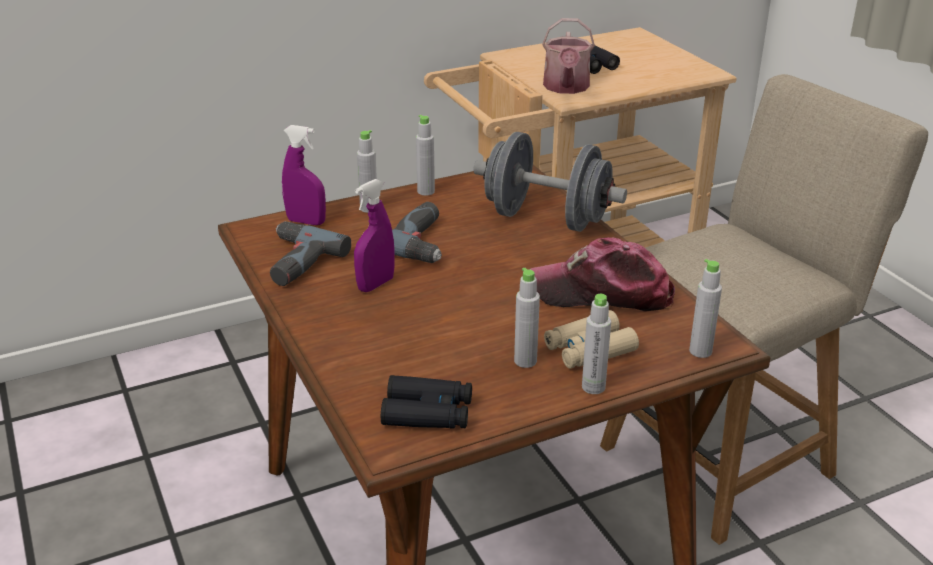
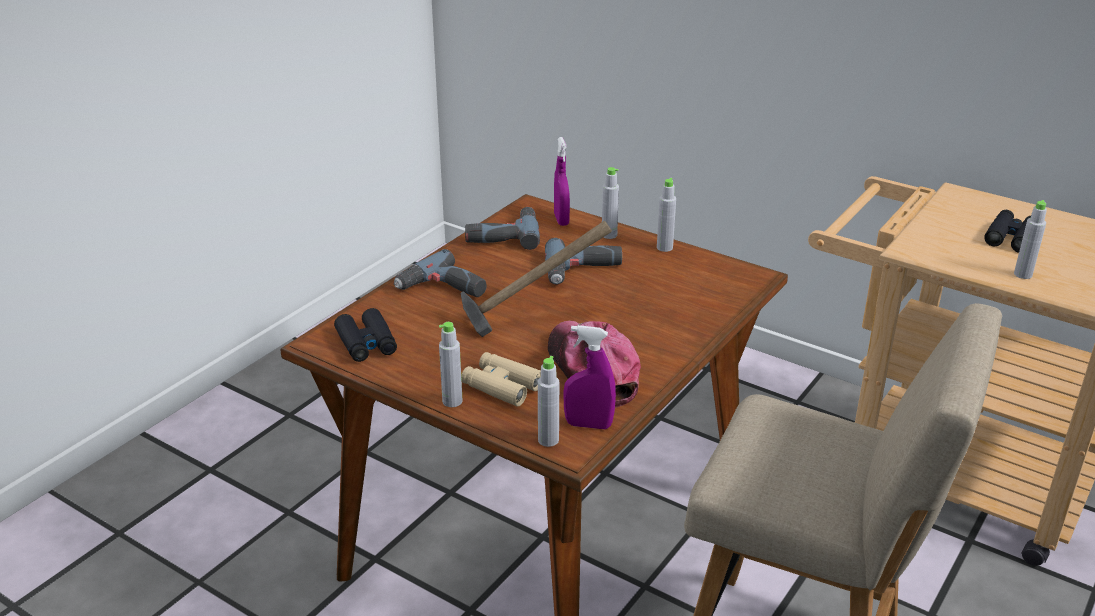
camera: 60 degrees right, 0 degrees up
purple spray bottle [354,179,394,292] -> purple spray bottle moved to [563,325,616,429]
grey dumbbell [473,132,627,232] -> none
grey bottle [514,268,540,368] -> grey bottle moved to [1014,200,1047,279]
watering can [542,18,595,94] -> none
none -> power drill [394,249,487,297]
none -> hammer [461,221,612,337]

